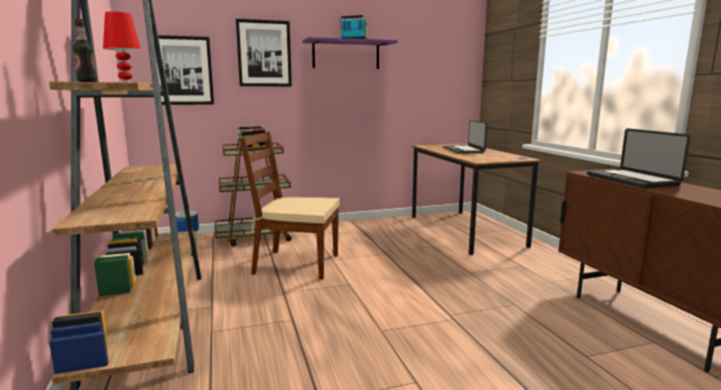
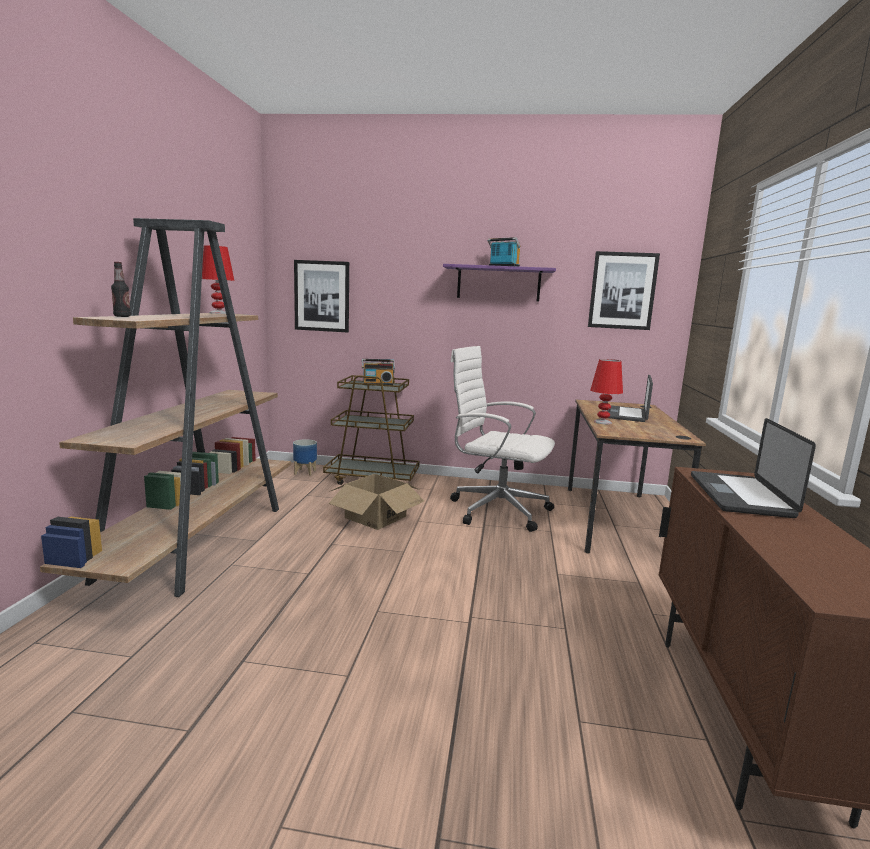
camera: 25 degrees right, 0 degrees up
picture [236,19,292,86] -> picture moved to [588,251,660,330]
brown chair [240,132,340,279] -> cardboard box [329,474,424,530]
none -> white office chair [450,346,555,532]
none -> red table lamp [590,359,623,424]

